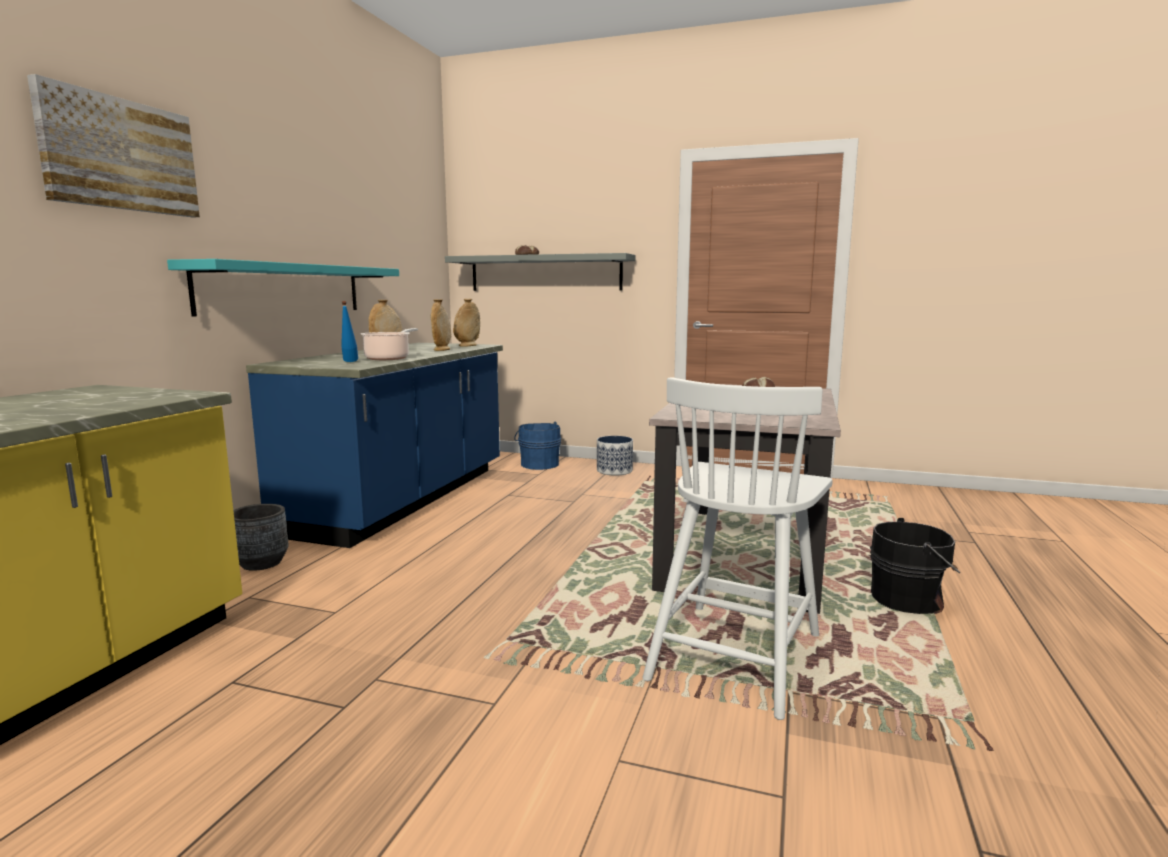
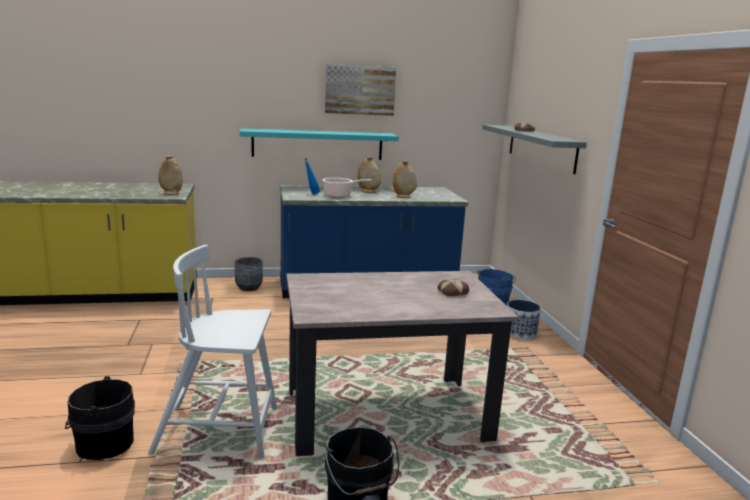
camera: 60 degrees right, 5 degrees up
picture [27,74,200,218] -> picture moved to [325,64,396,116]
beige vase [453,299,480,347] -> beige vase moved to [158,156,183,195]
none -> black bucket [65,376,135,460]

